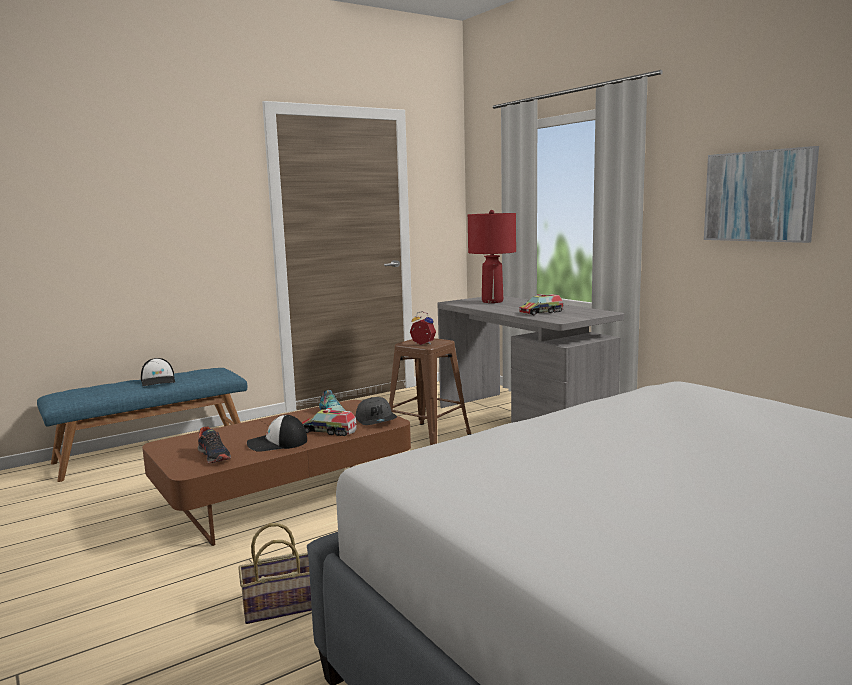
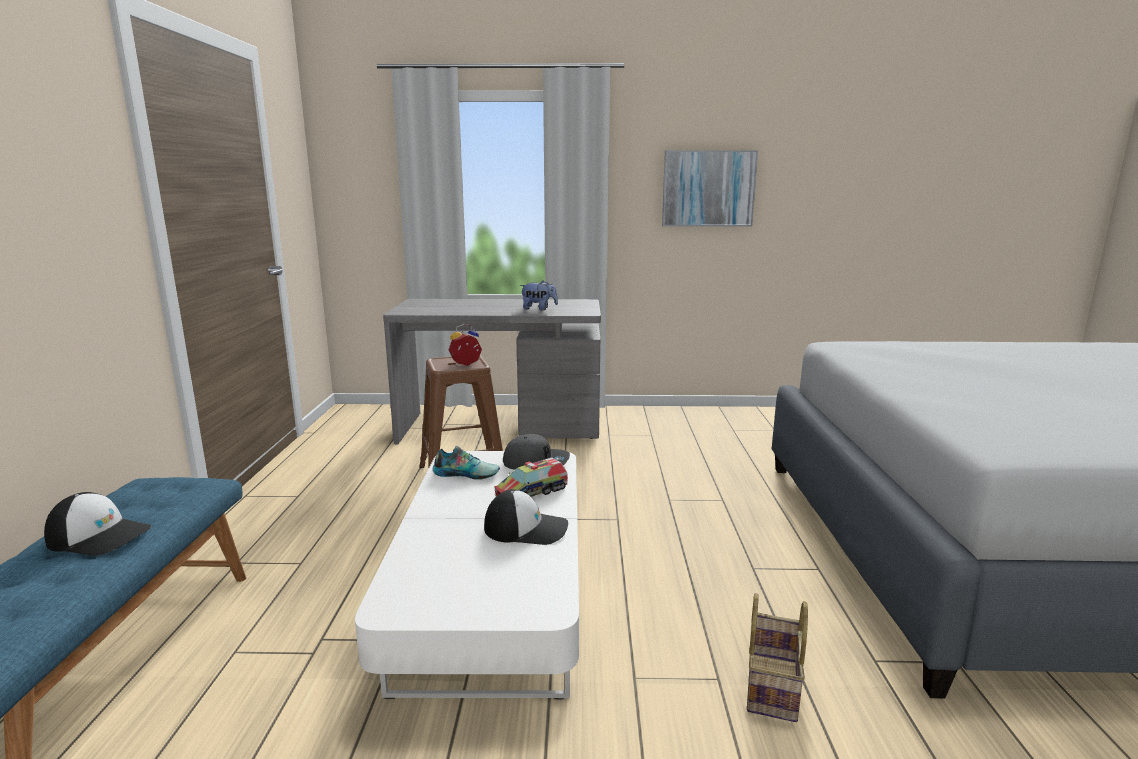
camera: 55 degrees left, 5 degrees up
brown coffee table [142,400,411,546] -> white coffee table [355,451,579,699]
shoe [198,427,231,463] -> none
cap [247,415,307,452] -> cap turned 105 degrees counterclockwise [484,489,568,545]
red table lamp [468,210,516,303] -> none
toy truck [519,294,563,315] -> plush toy [520,281,558,310]

